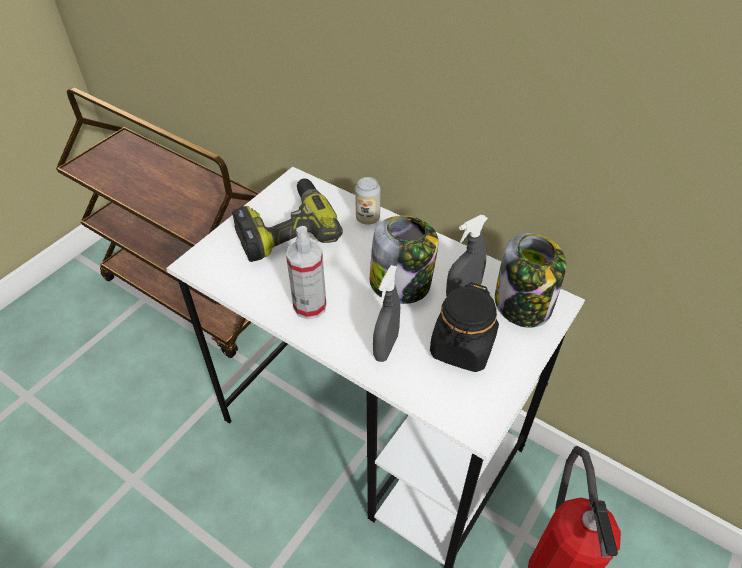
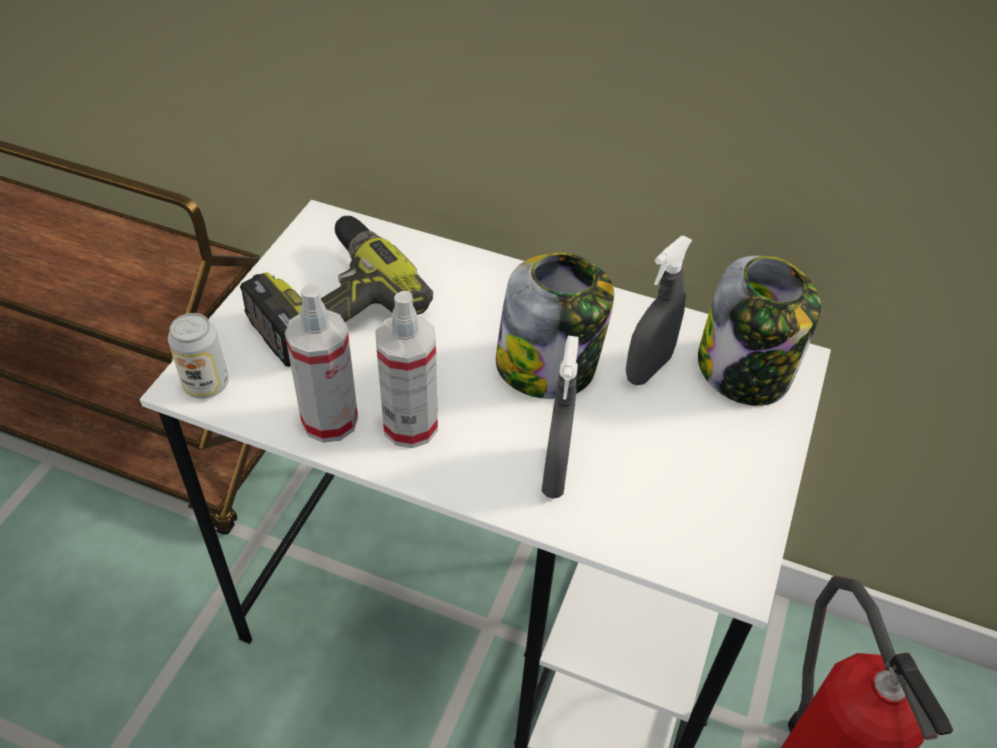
camera: 15 degrees left, 0 degrees up
can [355,177,381,225] -> can moved to [168,313,229,399]
black jar [430,282,499,372] -> none
none -> spray bottle [285,284,358,443]

